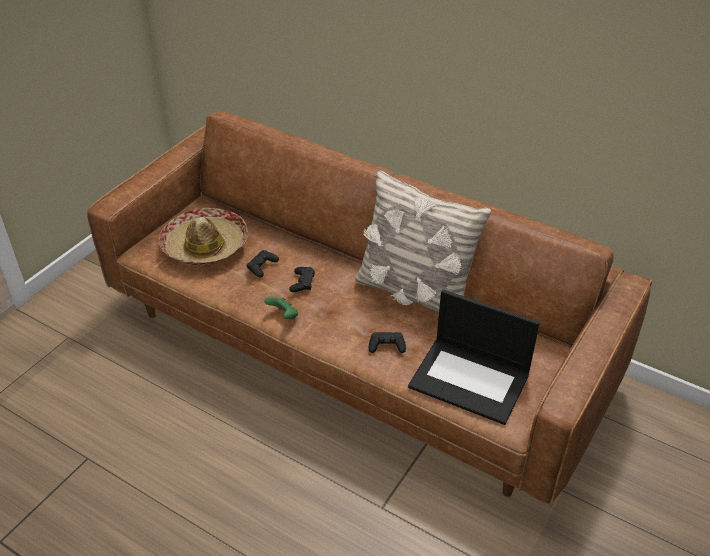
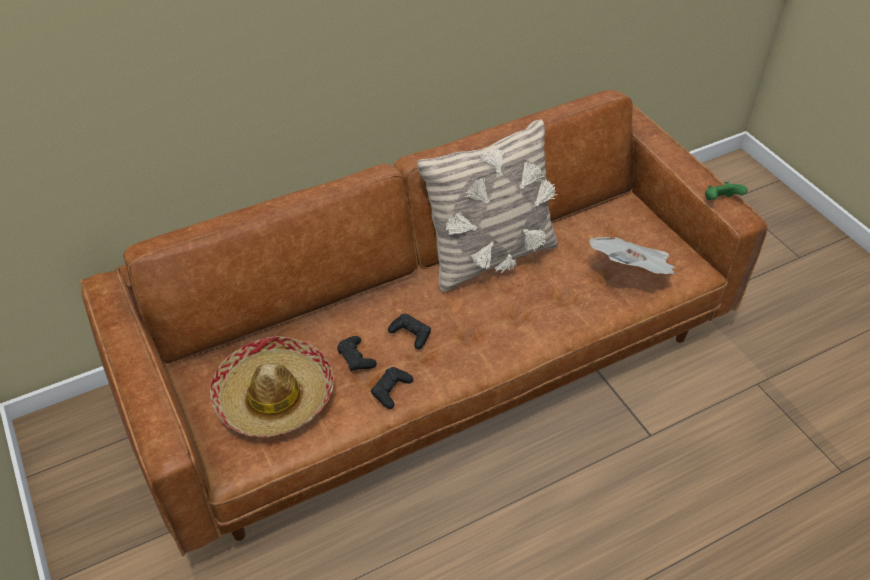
camera: 60 degrees left, 5 degrees up
green game controller [264,297,298,319] -> green game controller moved to [705,181,748,200]
black game controller [369,332,406,353] -> black game controller moved to [371,367,413,409]
laptop [408,289,540,425] -> newspaper [589,237,675,275]

